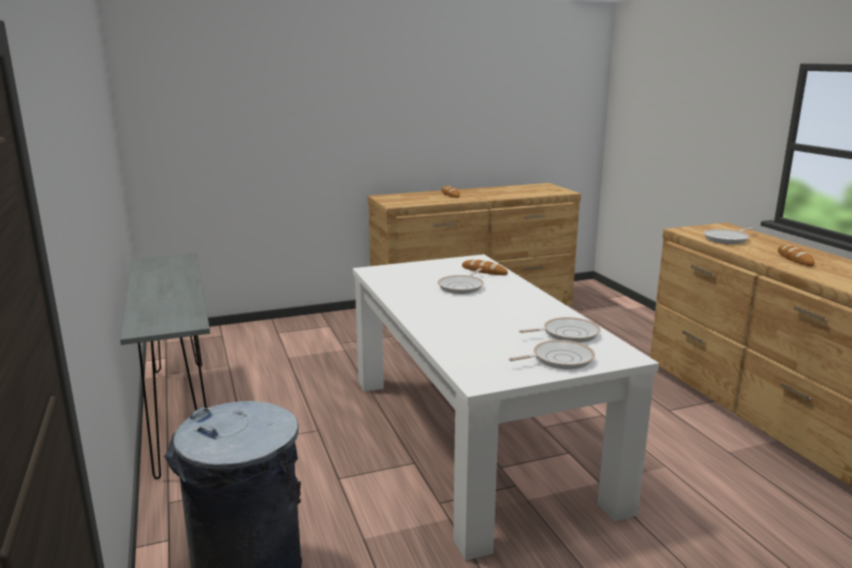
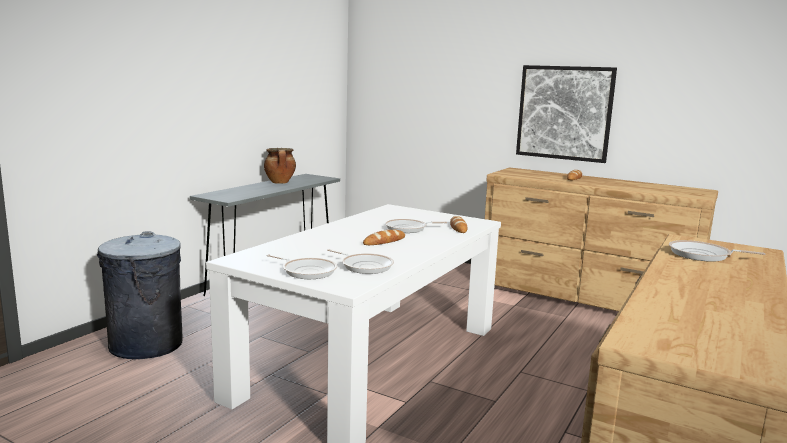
camera: 50 degrees right, 5 degrees down
bread [778,245,814,266] -> bread moved to [363,229,405,245]
none -> cooking pot [264,148,296,184]
none -> picture [516,65,617,163]

